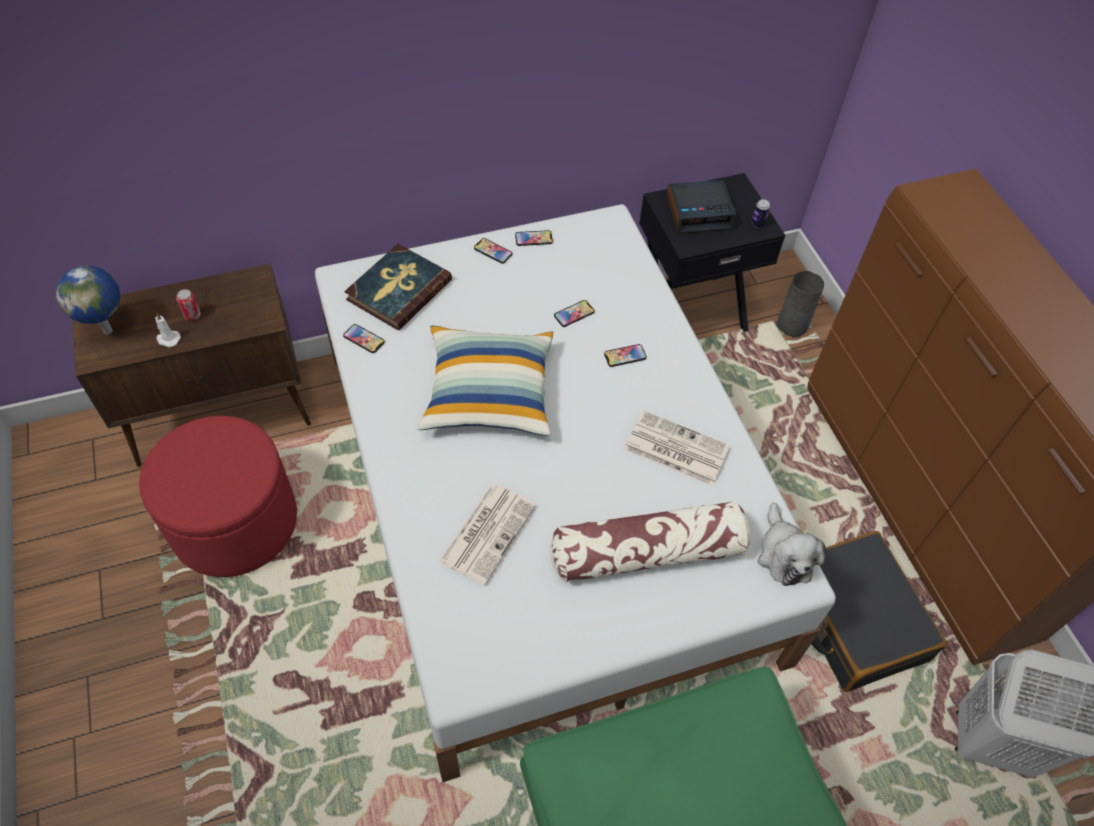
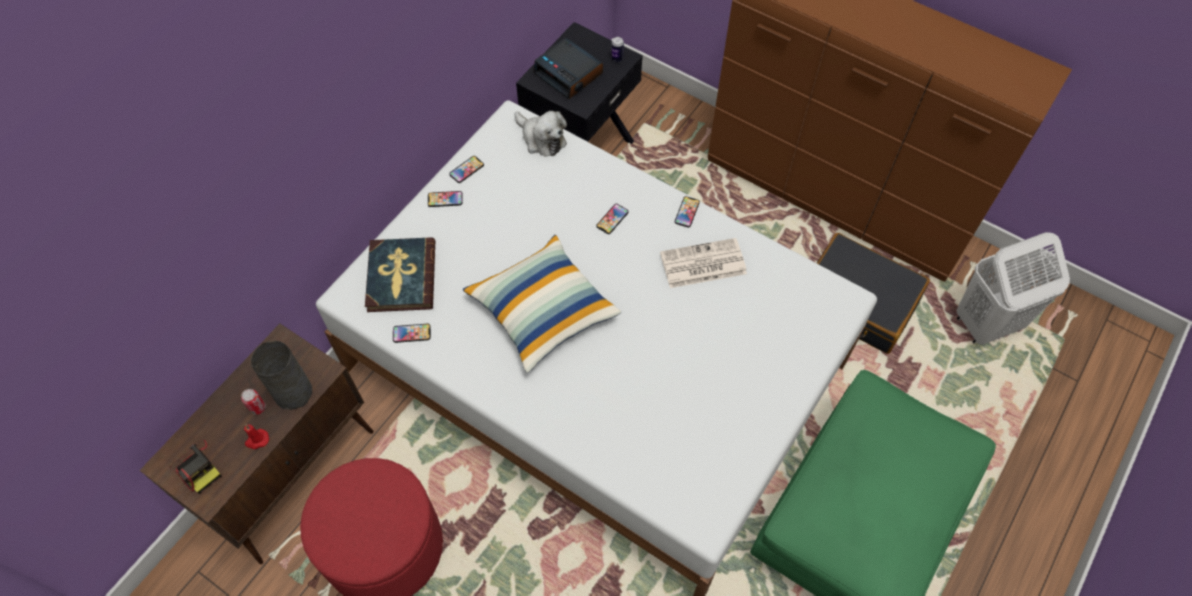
camera: 35 degrees left, 5 degrees up
globe [56,265,120,335] -> camera [170,439,221,494]
white candle [155,313,181,347] -> red candle [244,425,269,449]
newspaper [439,485,536,585] -> none
pillow [550,501,751,582] -> none
phone [554,300,595,327] -> phone moved to [675,196,700,228]
alarm clock [666,180,736,234] -> alarm clock turned 90 degrees clockwise [533,37,603,99]
plush toy [758,503,826,586] -> plush toy moved to [515,111,567,157]
grey vase [777,271,824,337] -> grey vase moved to [251,341,312,410]

